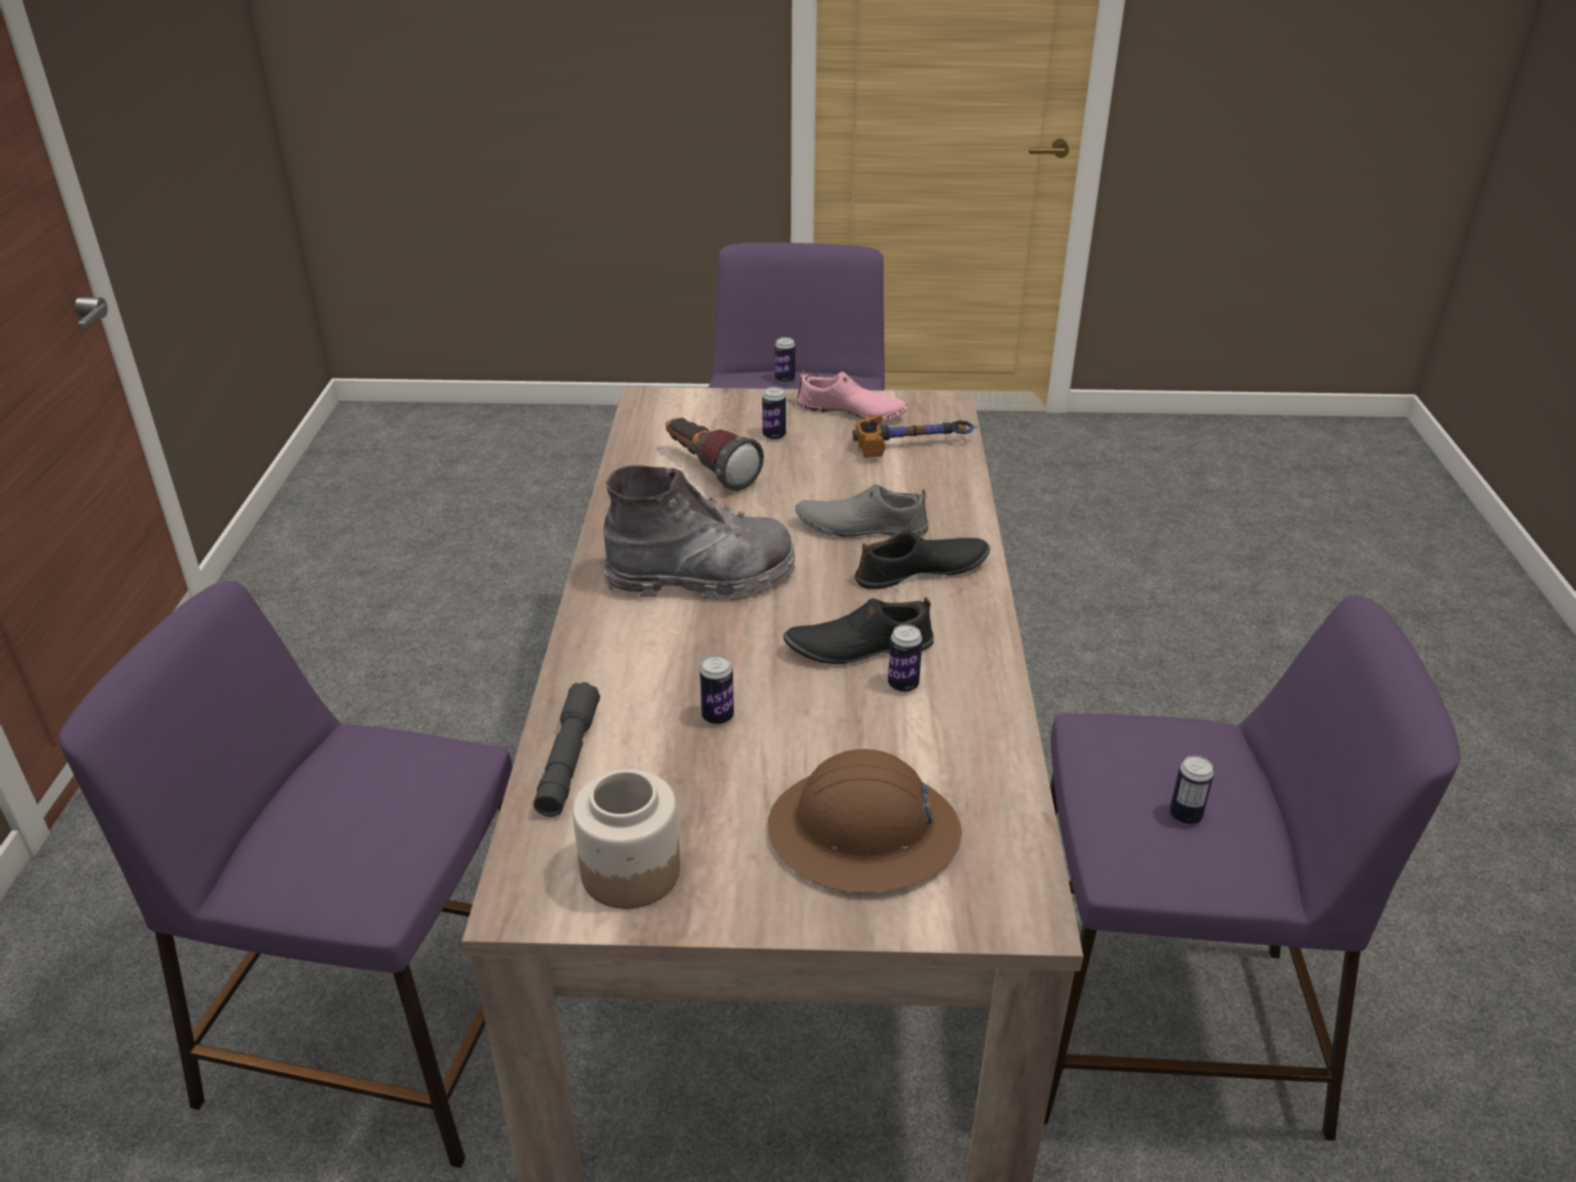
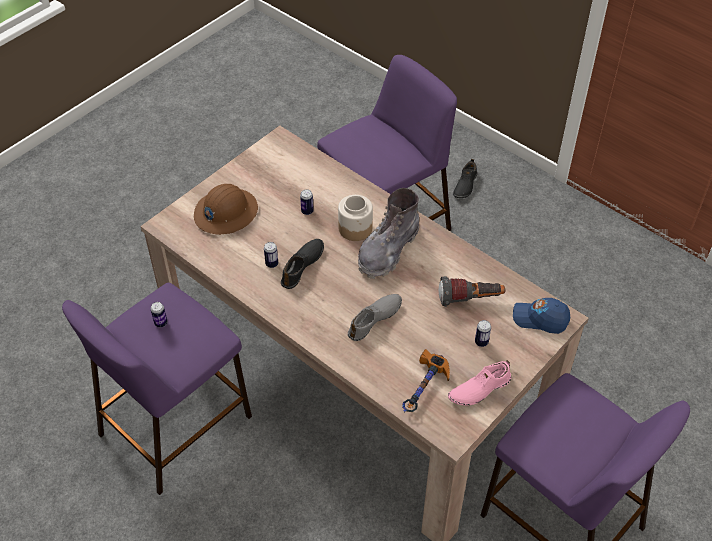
camera: 130 degrees right, 15 degrees up
grey flashlight [534,682,600,817] -> none
jar [573,769,680,909] -> jar moved to [338,195,373,241]
can [775,337,795,384] -> none
black shoe [855,530,990,589] -> black shoe moved to [453,159,477,198]
none -> blue cap [513,298,570,334]

